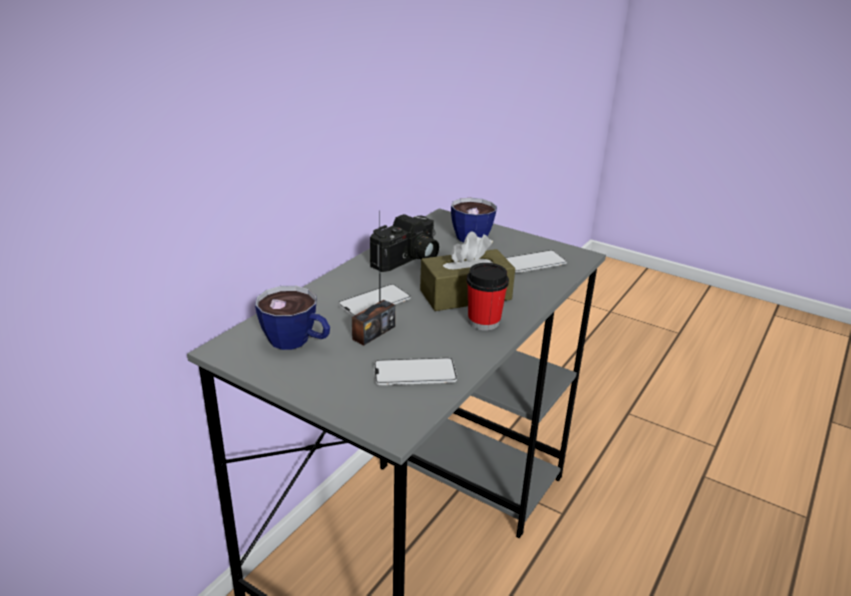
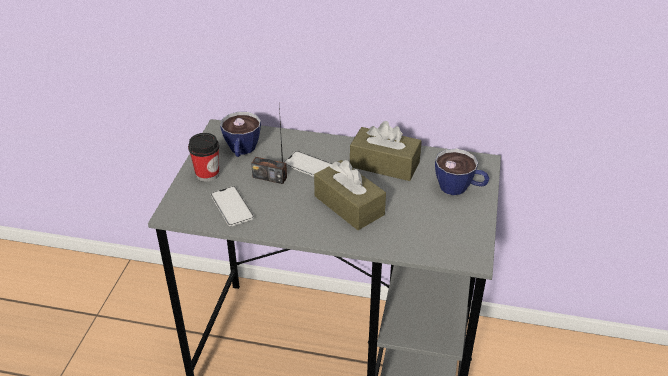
camera: 70 degrees right, 10 degrees up
camera [370,214,439,272] -> brown tissue box [350,121,422,181]
cup [466,263,509,331] -> cup moved to [188,133,219,182]
phone [506,250,567,273] -> none

